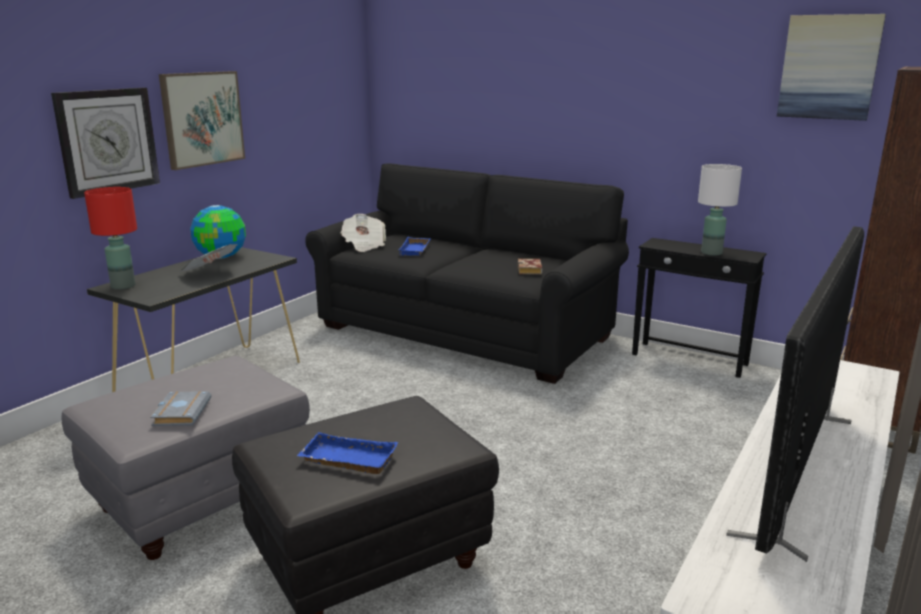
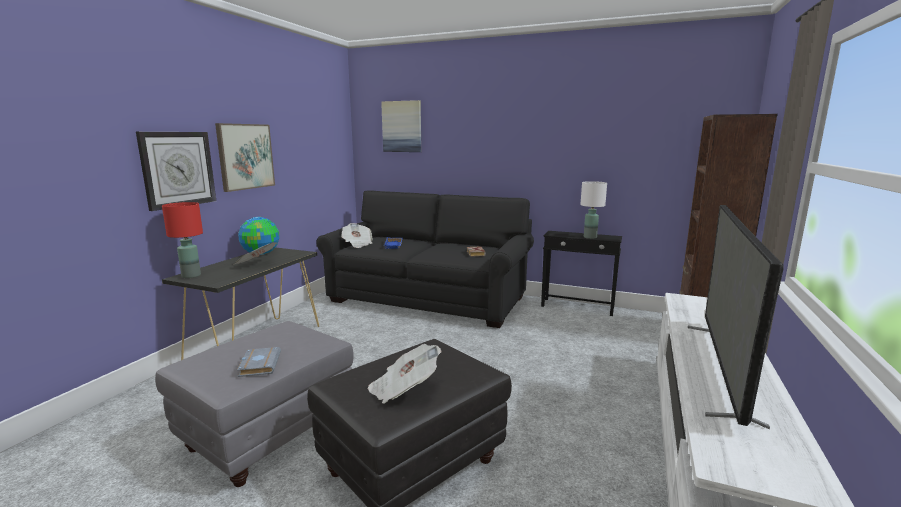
camera: 10 degrees left, 5 degrees down
blue tray [297,432,398,474] -> newspaper [368,344,442,403]
picture [777,14,886,121] -> picture moved to [381,100,421,152]

